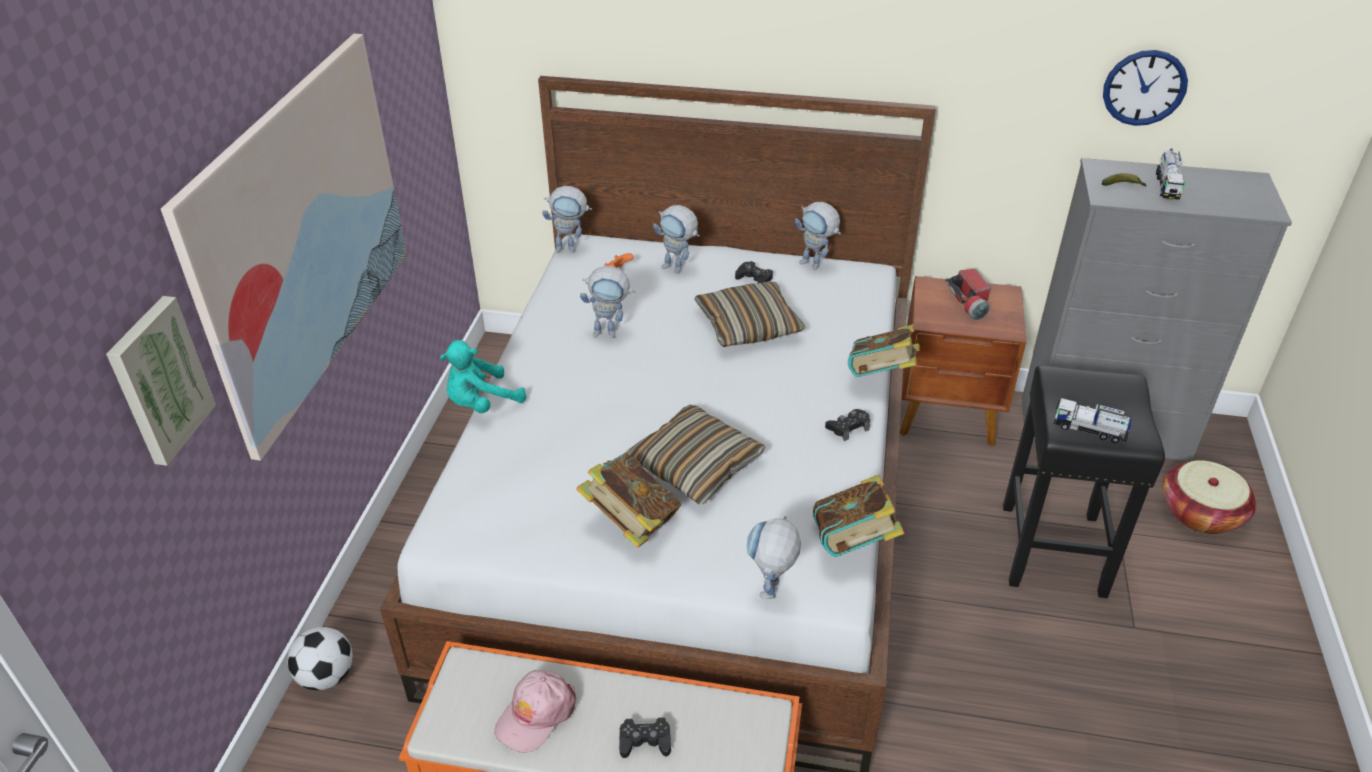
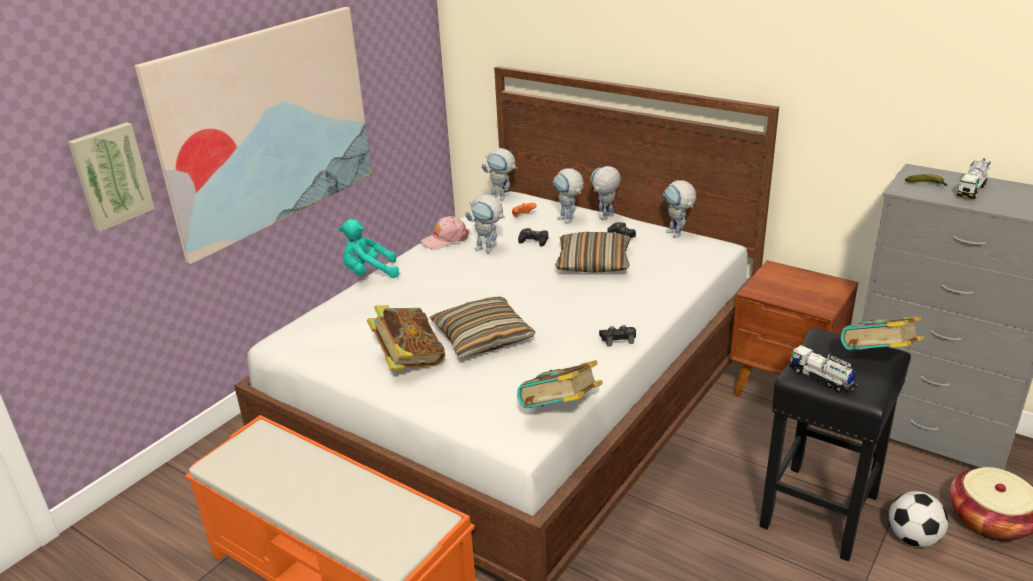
camera: 25 degrees right, 10 degrees down
football [287,626,352,690] -> football moved to [889,491,948,547]
pink cap [494,670,576,753] -> pink cap moved to [420,216,470,250]
black game controller [619,717,671,758] -> black game controller moved to [518,228,548,247]
toy robot [747,516,801,599] -> toy robot moved to [590,166,621,220]
book [848,324,920,377] -> book moved to [841,316,924,351]
flashlight [945,269,991,320] -> none
wall clock [1103,50,1188,126] -> none

